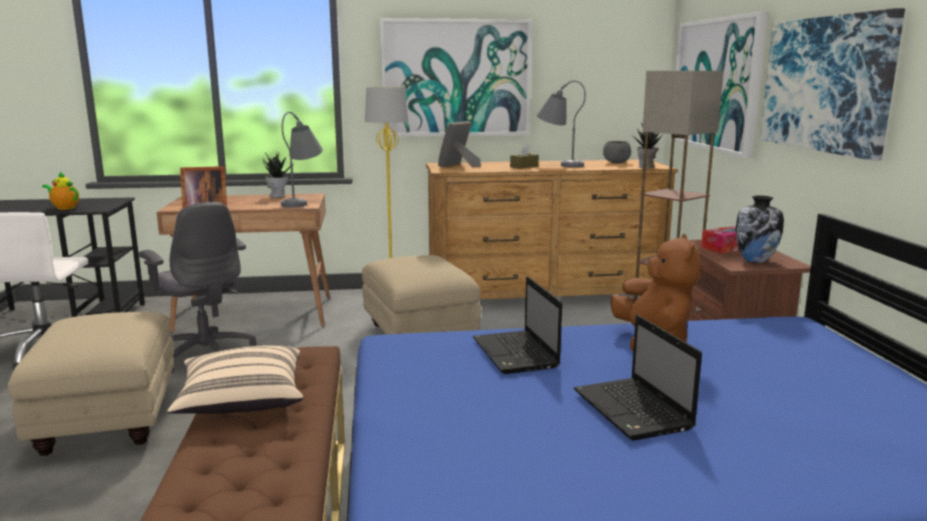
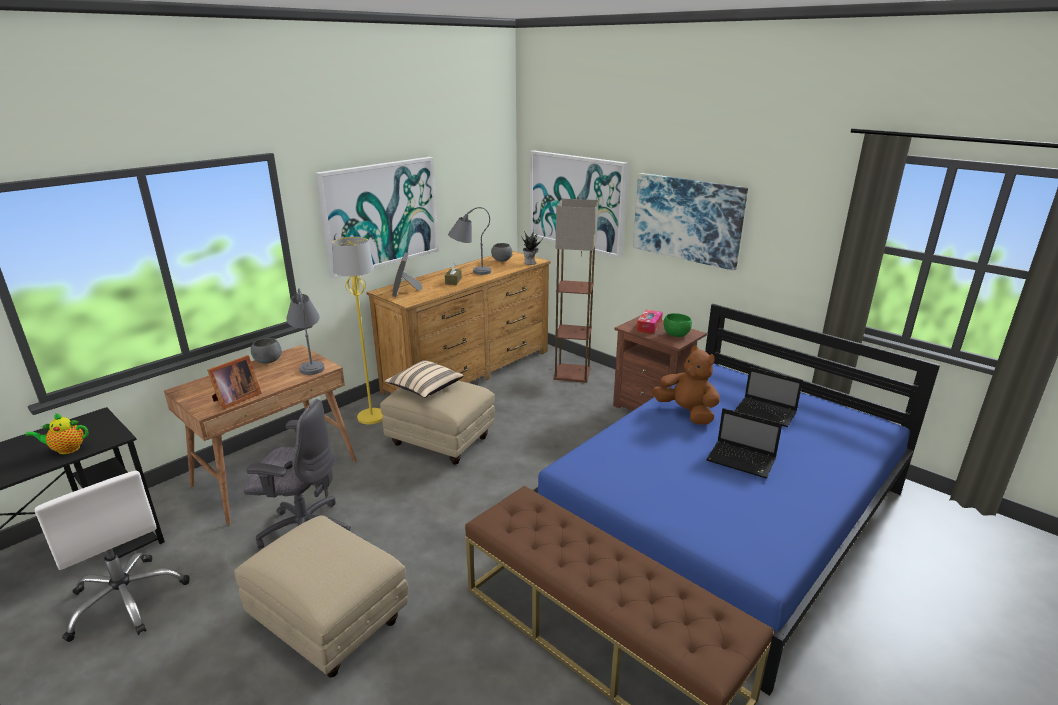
camera: 40 degrees left, 10 degrees up
beige pillow [167,345,303,414] -> beige pillow moved to [385,360,463,398]
potted plant [263,153,294,198] -> grey bowl [251,338,282,364]
laptop [473,276,562,374] -> laptop moved to [734,367,803,427]
vase [736,195,784,263] -> green bowl [663,313,692,337]

